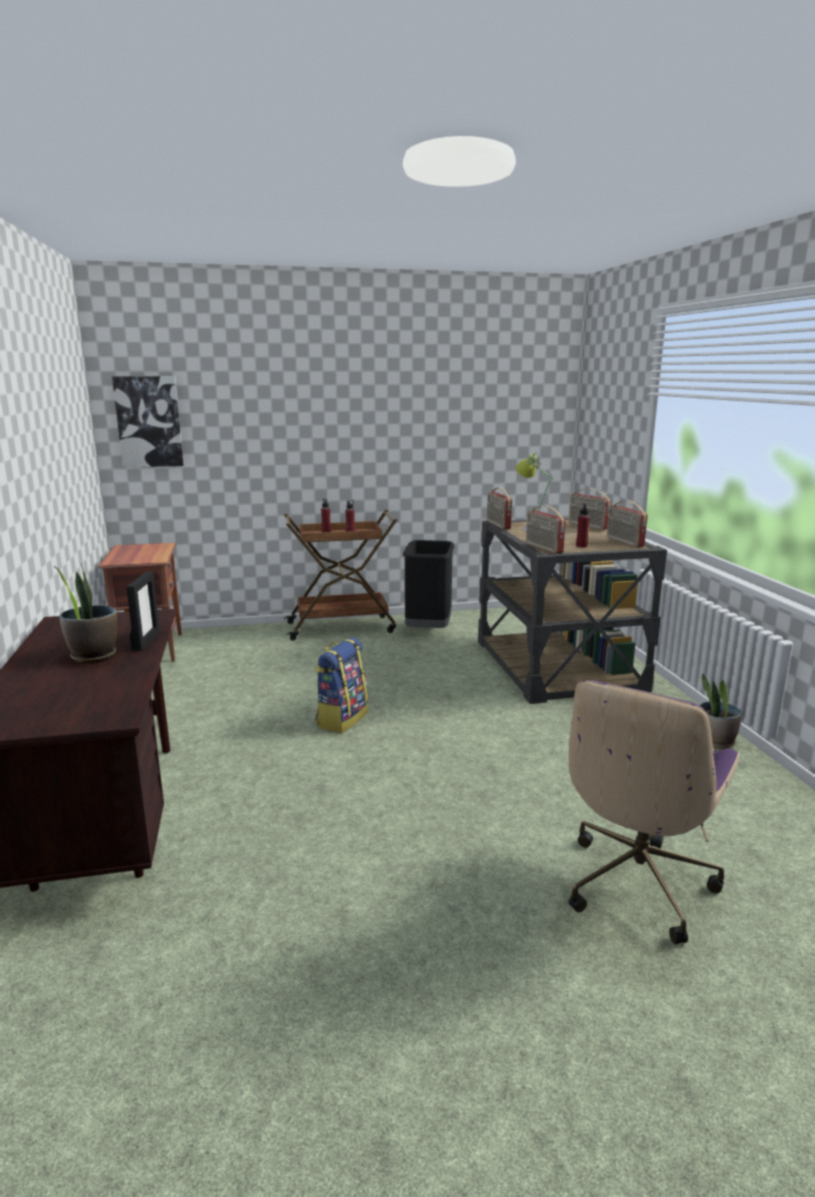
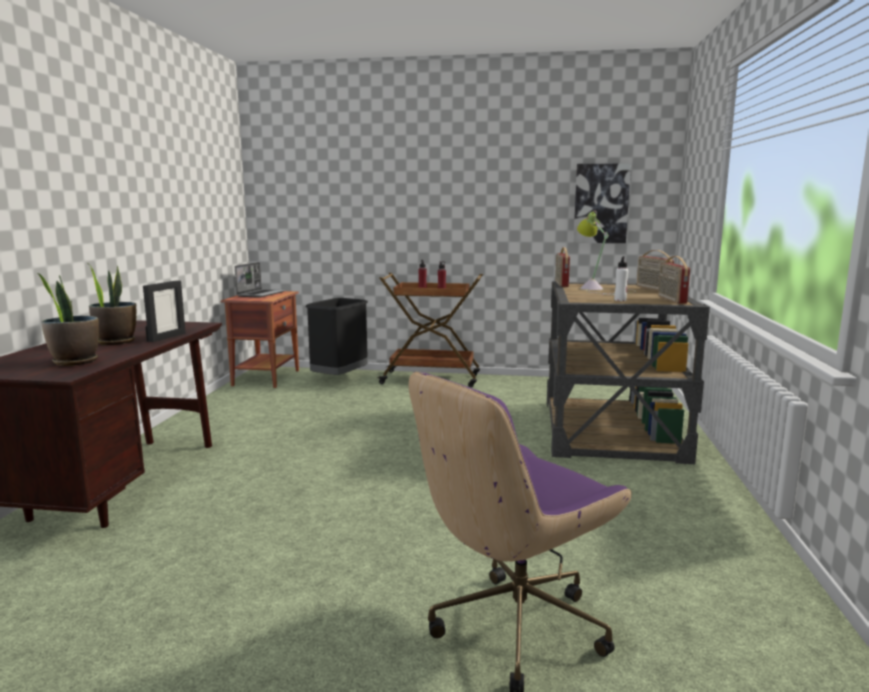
camera: 20 degrees right, 5 degrees down
picture [112,376,184,467] -> picture moved to [573,163,631,243]
backpack [315,637,368,733] -> none
black trash can [403,540,454,628] -> black trash can moved to [306,298,368,375]
radio [526,505,566,554] -> none
red bottle [576,504,590,547] -> white bottle [614,256,628,301]
potted plant [699,674,742,749] -> potted plant moved to [37,273,99,366]
none -> laptop [235,262,285,298]

